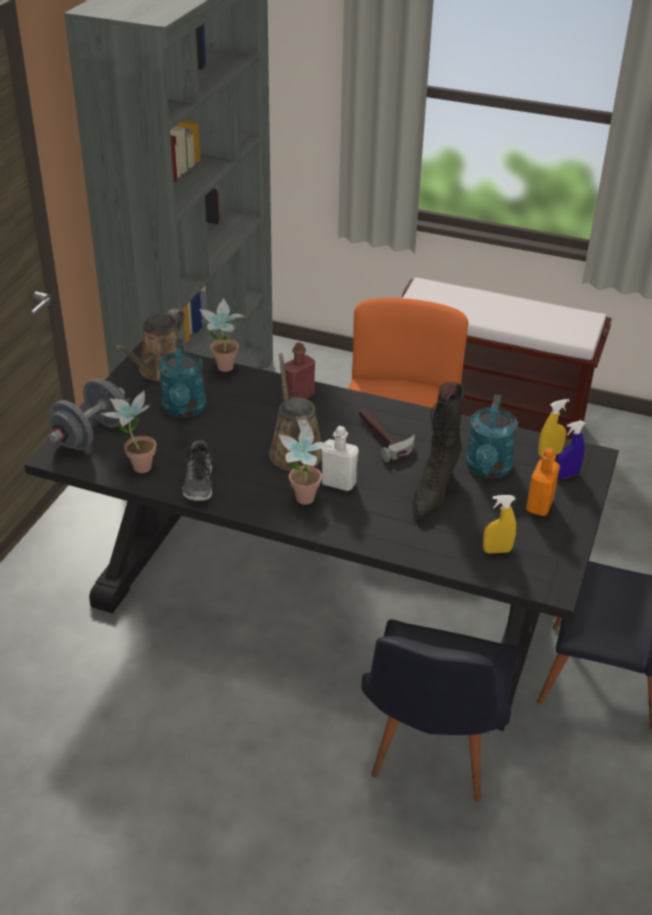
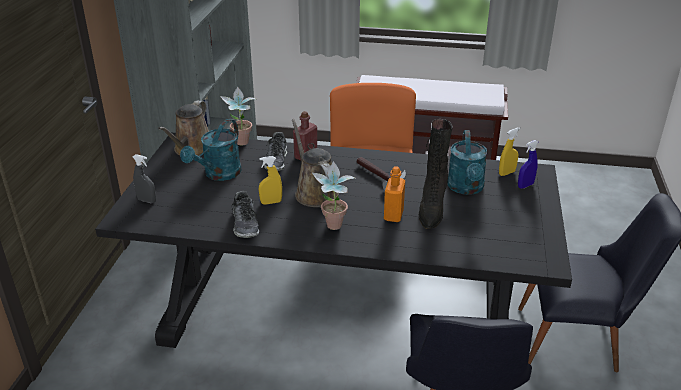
camera: 10 degrees left, 5 degrees down
grey dumbbell [48,379,126,450] -> grey spray bottle [133,154,156,203]
potted plant [101,390,157,473] -> none
turquoise watering can [158,339,206,418] -> turquoise watering can turned 45 degrees clockwise [180,119,242,181]
white bottle [321,426,359,491] -> none
yellow spray bottle [483,495,516,553] -> yellow spray bottle moved to [259,156,282,205]
orange bottle [526,448,560,516] -> orange bottle moved to [384,166,405,222]
none -> shoe [264,132,287,171]

